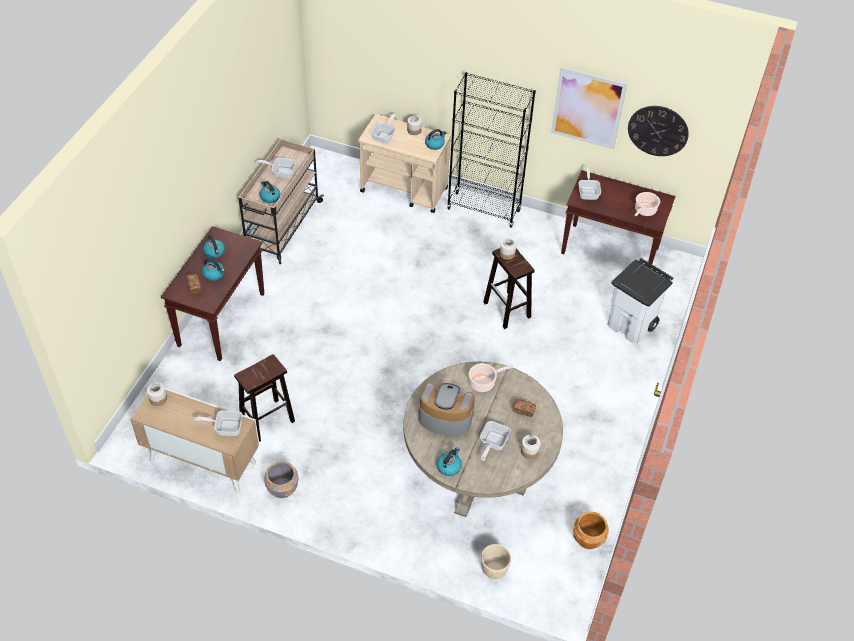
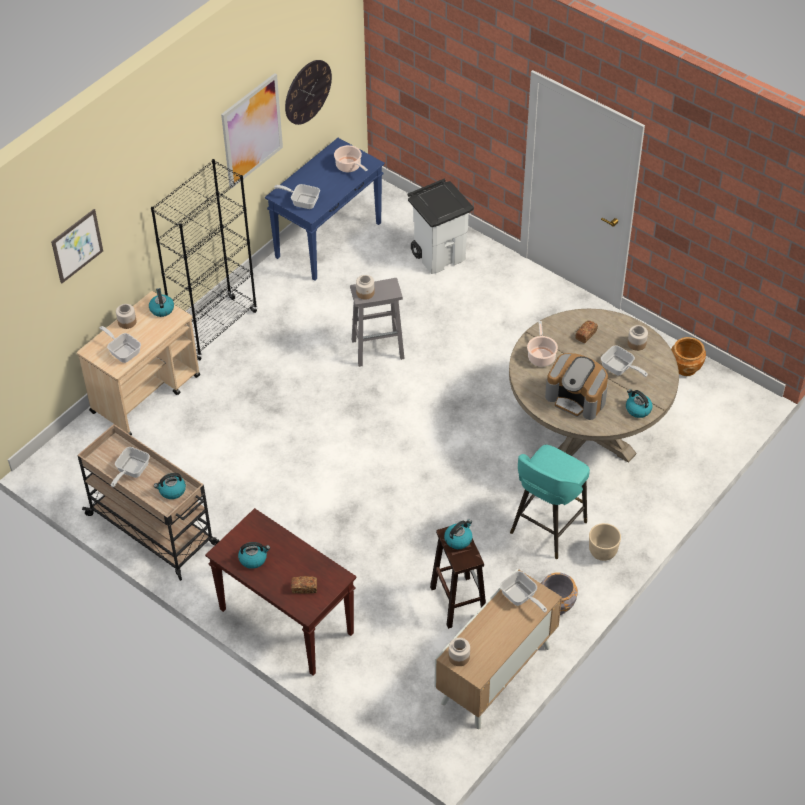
camera: 70 degrees left, 0 degrees up
frying pan [194,410,243,436] -> frying pan turned 60 degrees counterclockwise [500,571,547,612]
kettle [202,258,225,281] -> kettle moved to [444,519,472,549]
coffee machine [418,383,475,436] -> coffee machine turned 90 degrees counterclockwise [545,353,608,420]
beige planter [481,544,511,579] -> beige planter moved to [589,523,621,561]
brown stool [483,248,535,329] -> grey stool [350,278,405,367]
brown console table [561,170,675,268] -> blue console table [265,138,385,281]
none -> picture [51,209,103,284]
none -> turquoise stool [510,445,590,559]

